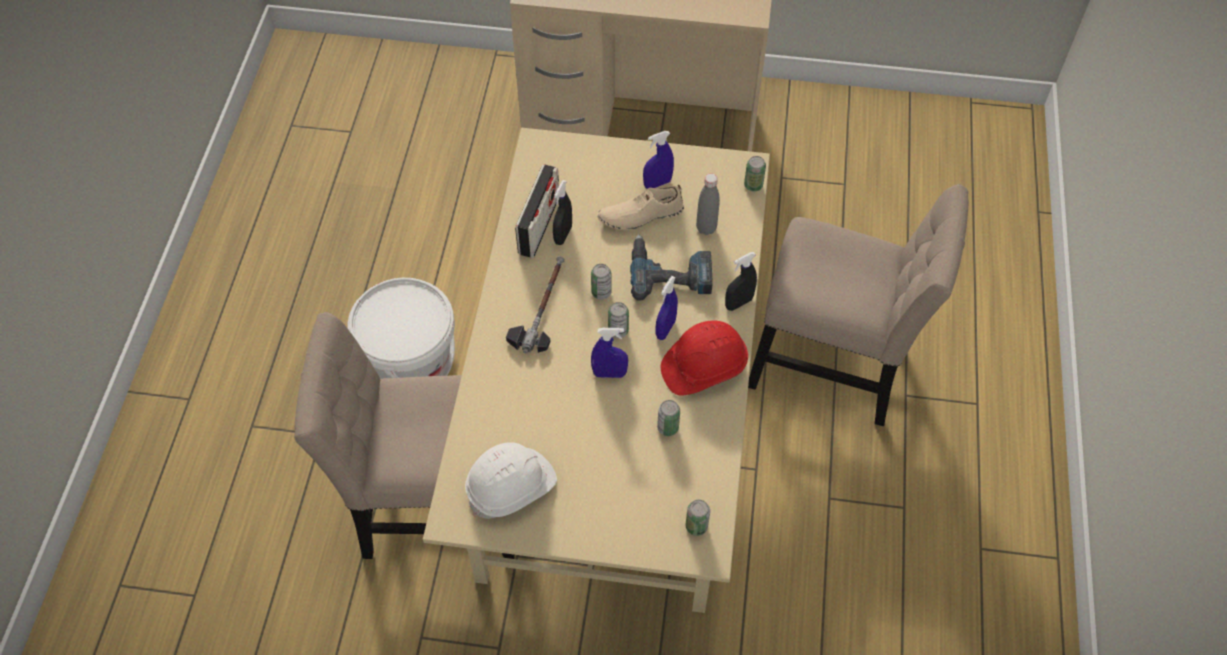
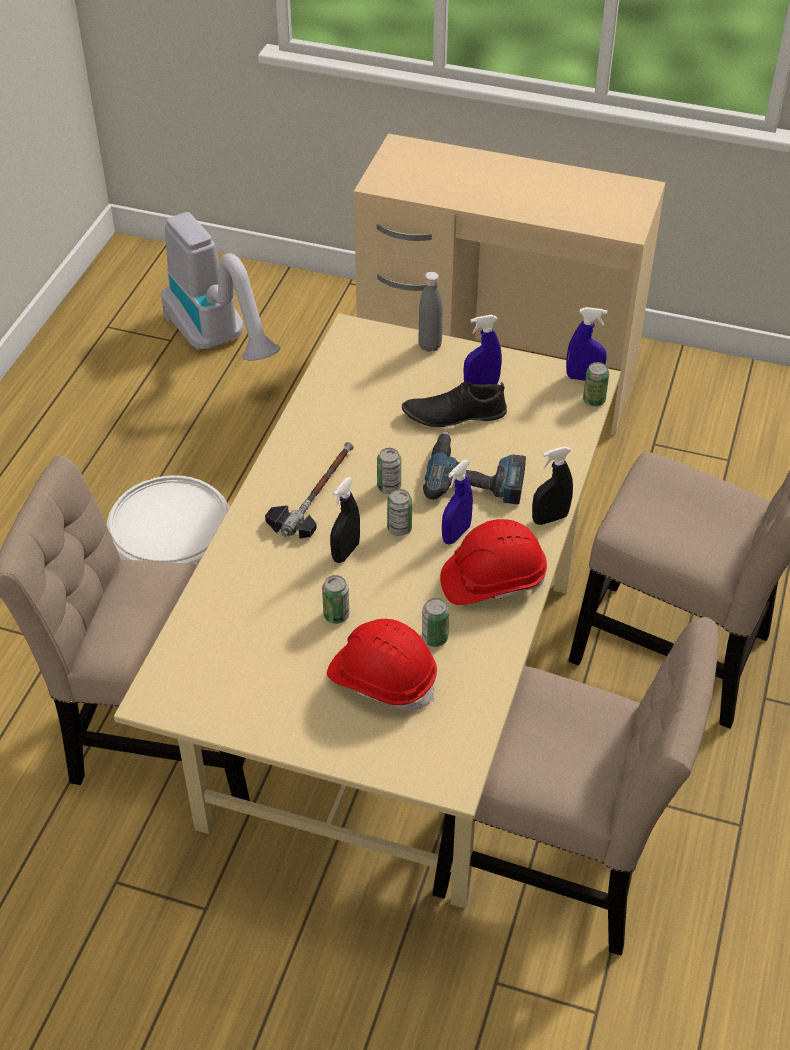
camera: 10 degrees right, 10 degrees down
white hard hat [465,442,557,519] -> none
radio [515,164,559,258] -> none
black spray bottle [553,180,572,245] -> black spray bottle moved to [330,477,360,563]
blue spray bottle [591,328,628,378] -> blue spray bottle moved to [566,307,608,381]
beige shoe [597,185,684,230] -> black shoe [402,382,507,427]
can [686,500,710,536] -> can moved to [322,575,350,624]
grey bottle [696,173,720,235] -> grey bottle moved to [418,272,443,352]
none -> vacuum cleaner [161,212,280,361]
none -> red hard hat [327,619,437,711]
none -> beige chair [432,617,718,955]

